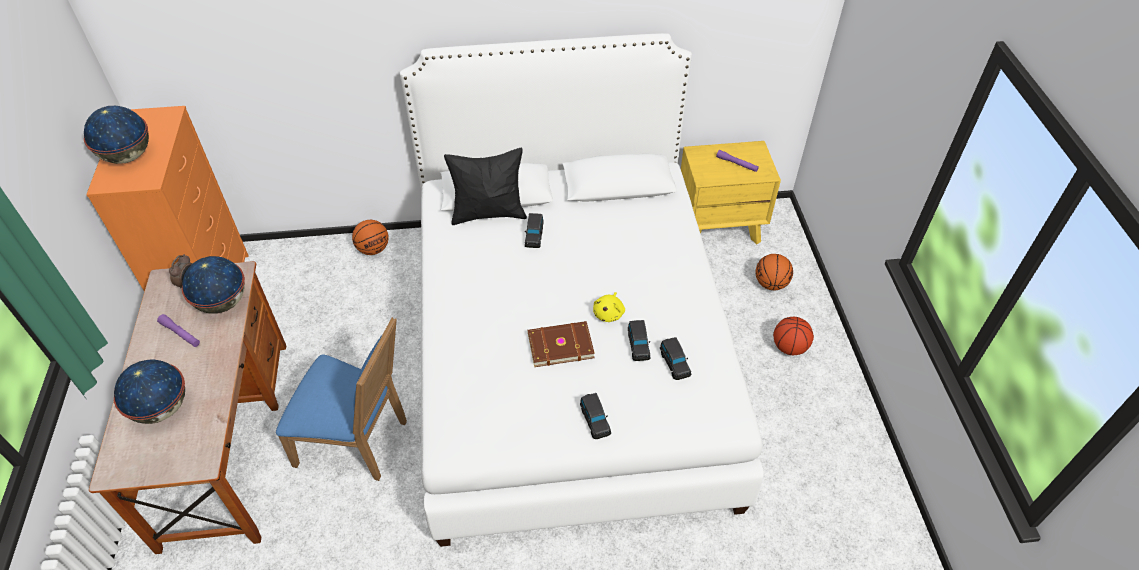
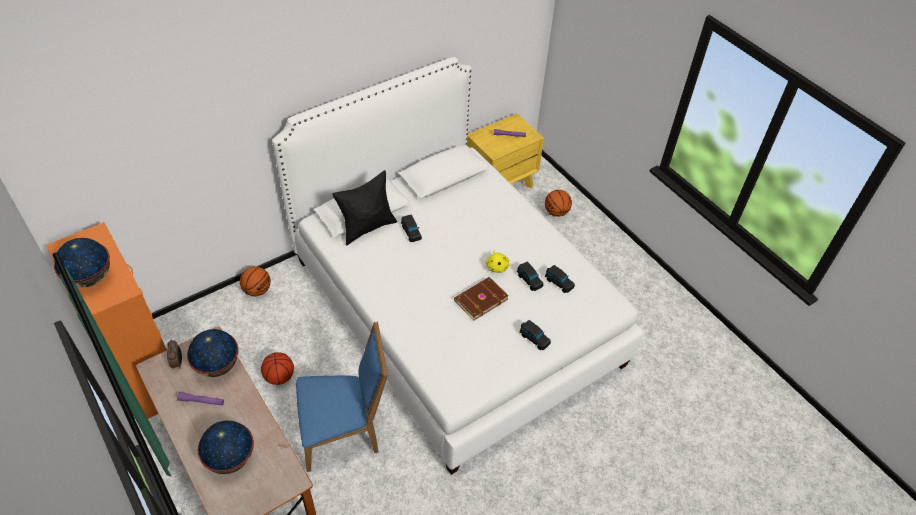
camera: 30 degrees left, 0 degrees up
basketball [773,317,814,355] -> basketball moved to [261,352,294,385]

